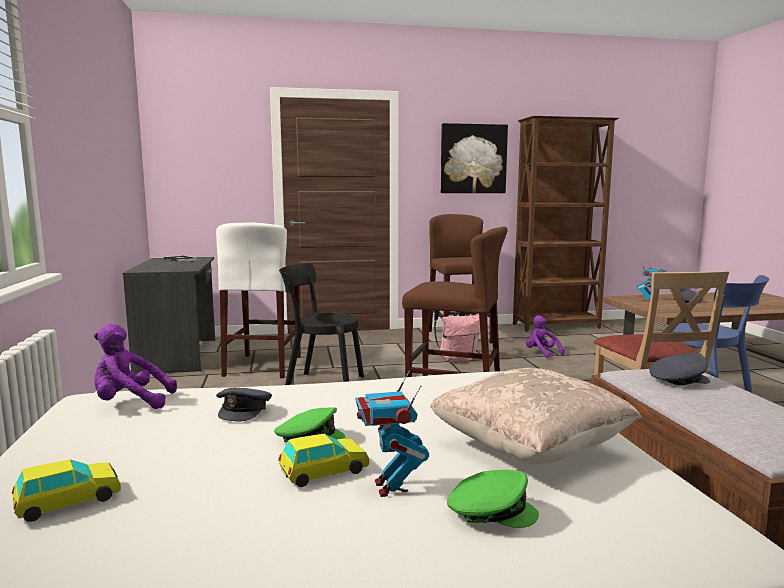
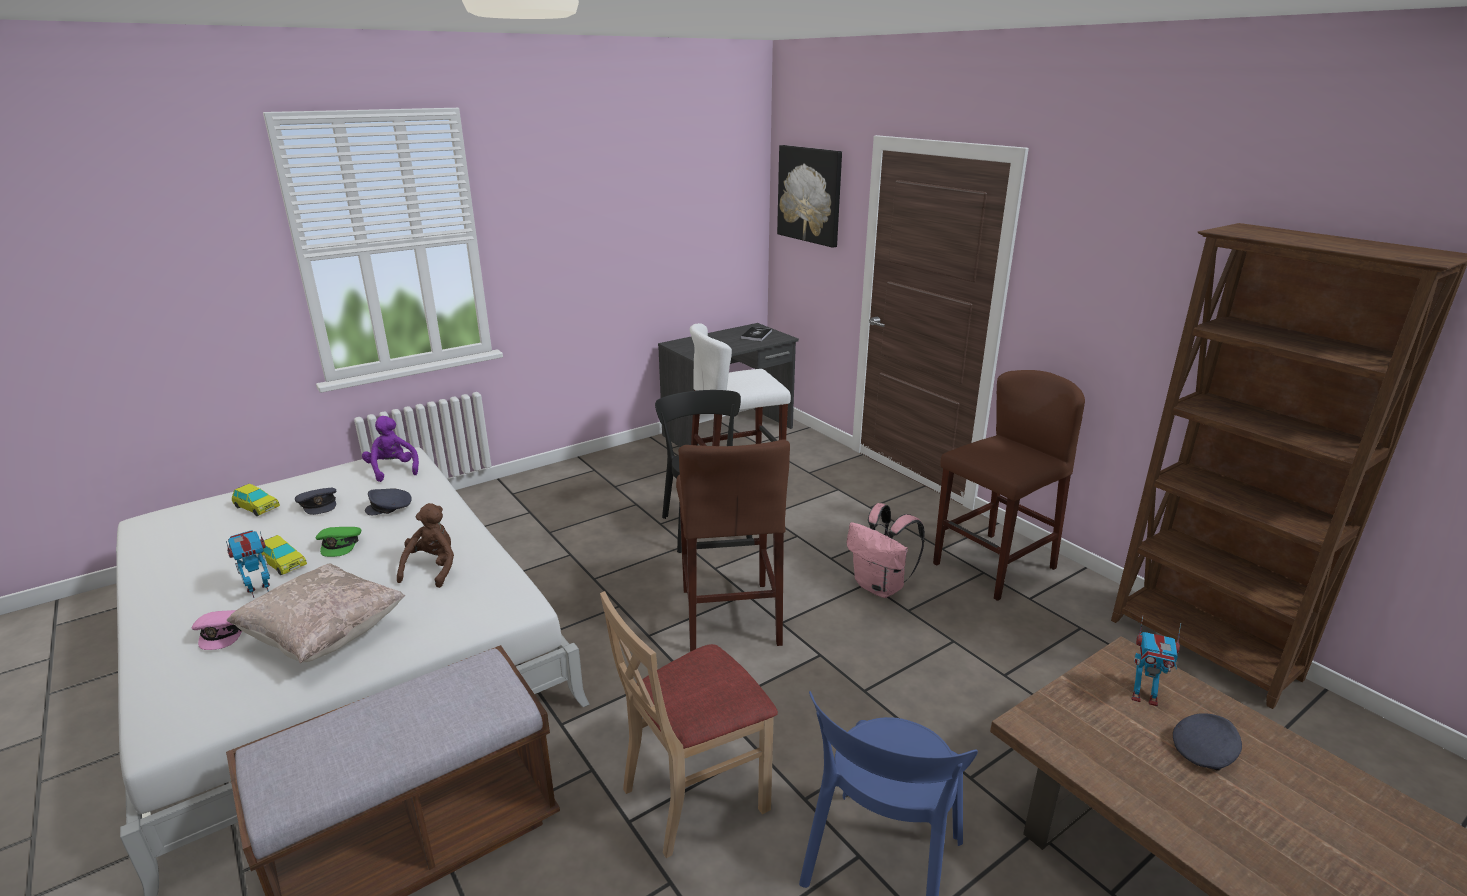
camera: 65 degrees right, 15 degrees up
picture [441,123,508,193] -> picture moved to [777,145,842,248]
green cap [447,470,539,528] -> pink cap [192,610,242,650]
purple plush toy [526,315,565,358] -> none
grey cap [649,353,710,386] -> grey cap moved to [295,488,336,515]
none -> brown plush toy [397,503,454,588]

